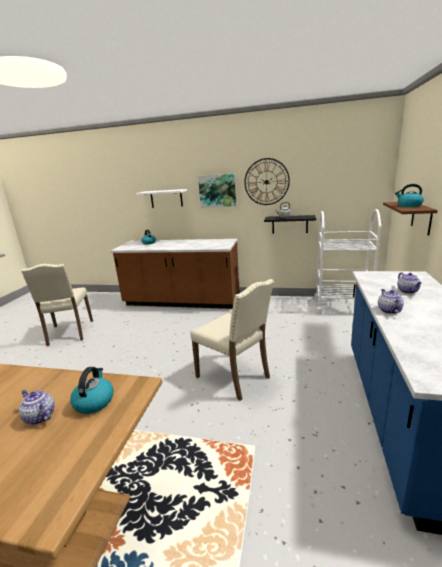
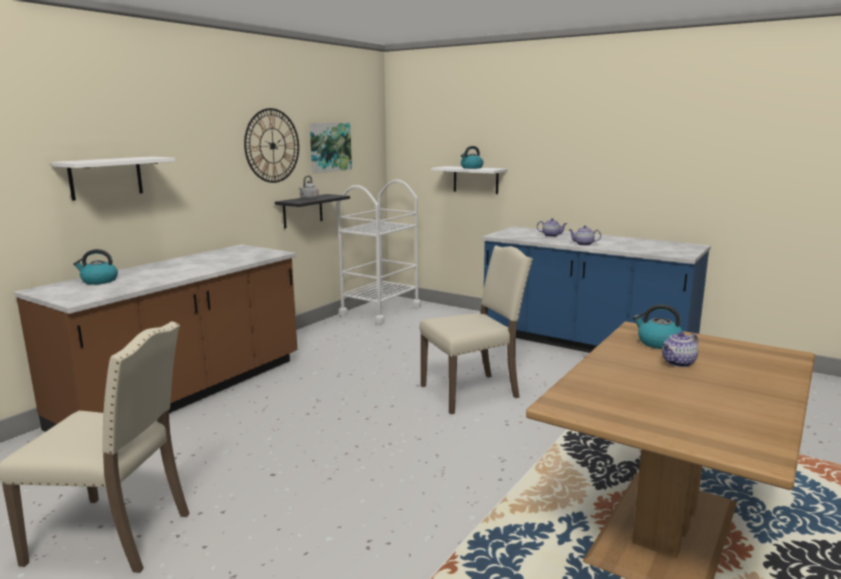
camera: 70 degrees left, 5 degrees down
picture [198,174,236,208] -> picture moved to [310,123,352,174]
brown shelf [383,202,438,236] -> white shelf [431,166,507,194]

